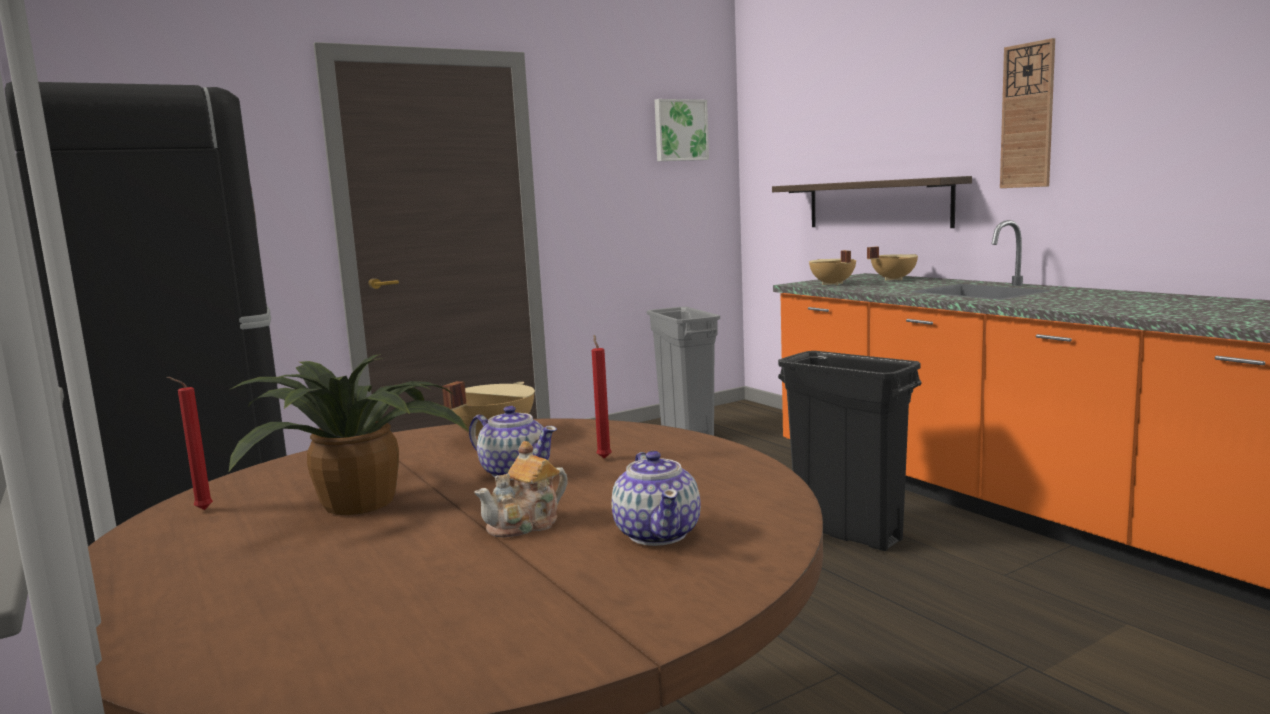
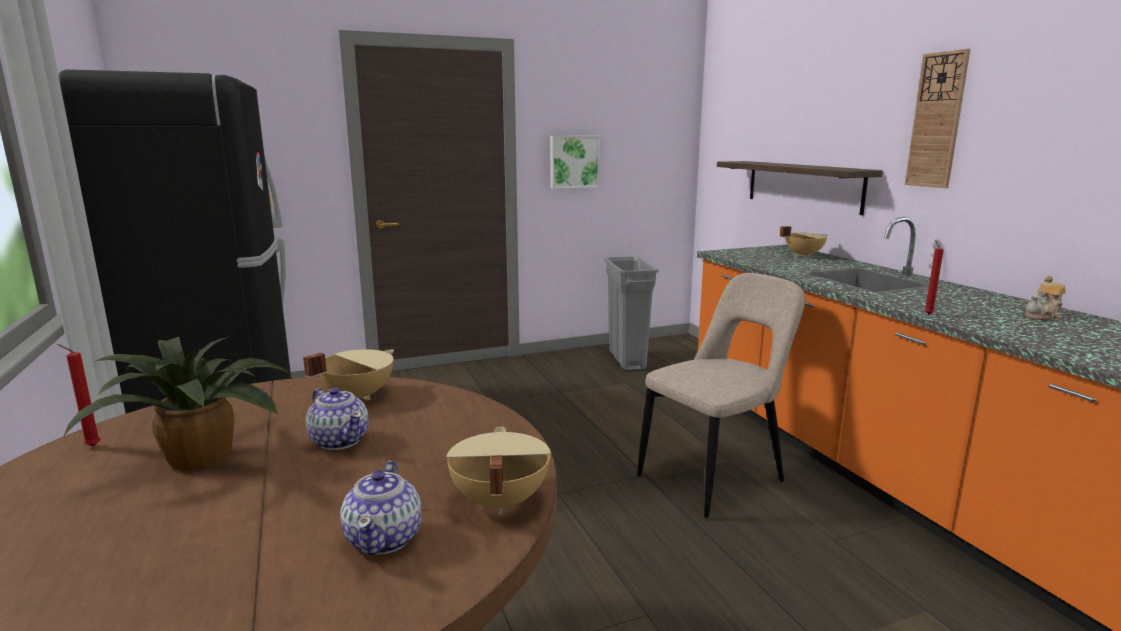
camera: 10 degrees right, 5 degrees up
teapot [474,441,568,538] -> teapot moved to [1024,276,1065,320]
red candle [592,335,612,459] -> red candle moved to [924,240,944,314]
picture [655,99,709,161] -> picture moved to [550,136,600,189]
black trash can [778,351,922,551] -> beige chair [637,273,805,518]
beige cooking pot [809,250,856,285] -> beige cooking pot moved to [446,426,551,515]

